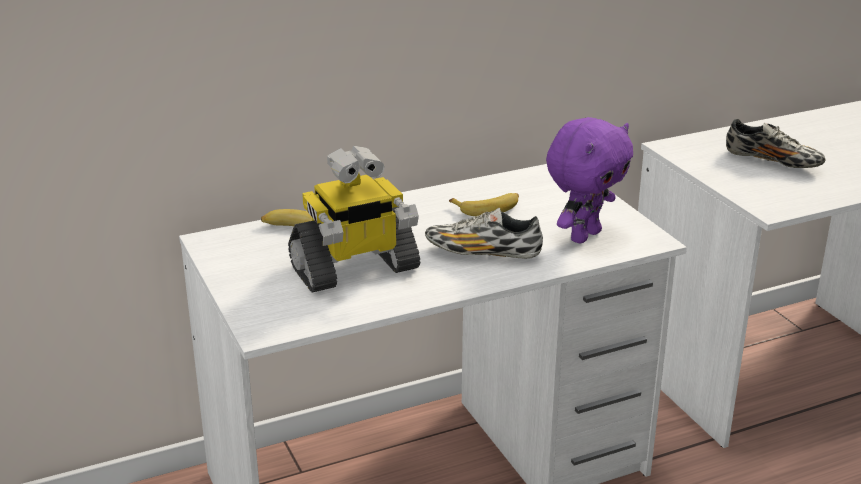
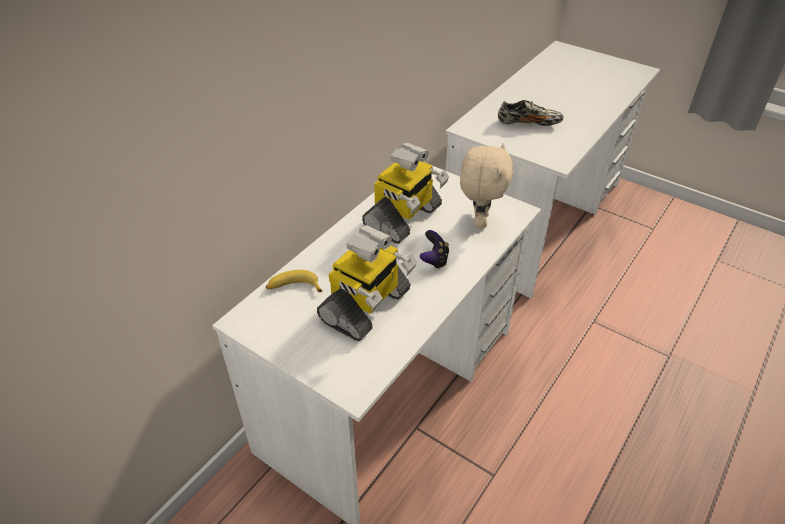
camera: 30 degrees left, 15 degrees up
shoe [425,208,543,259] -> game controller [420,230,449,269]
banana [449,193,519,216] -> toy robot [362,143,449,244]
purple plush toy [546,117,633,243] -> beige plush toy [460,143,513,229]

